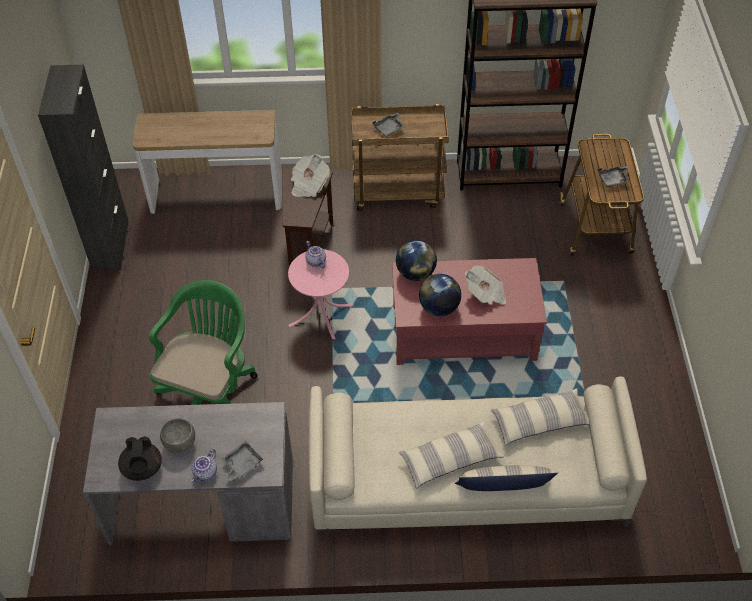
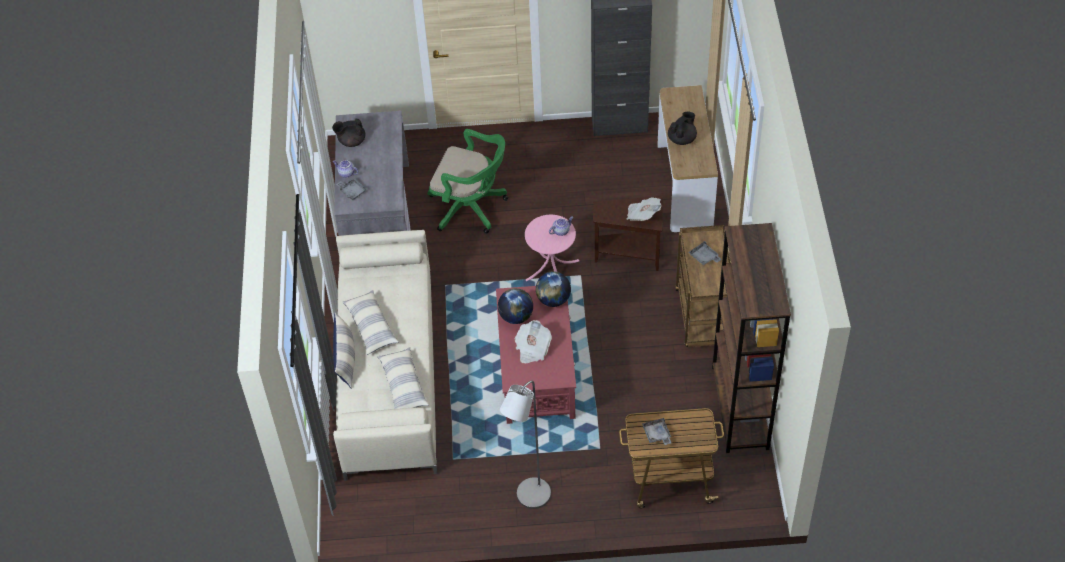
camera: 90 degrees right, 0 degrees up
grey bowl [160,418,195,453] -> none
none -> grey floor lamp [500,380,551,509]
none -> black teapot [668,112,697,145]

